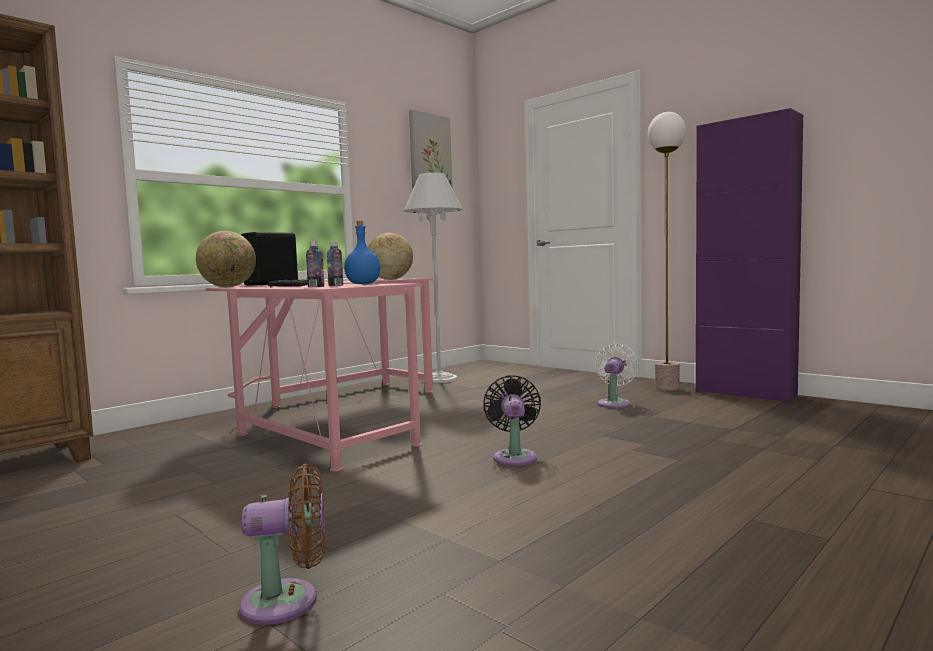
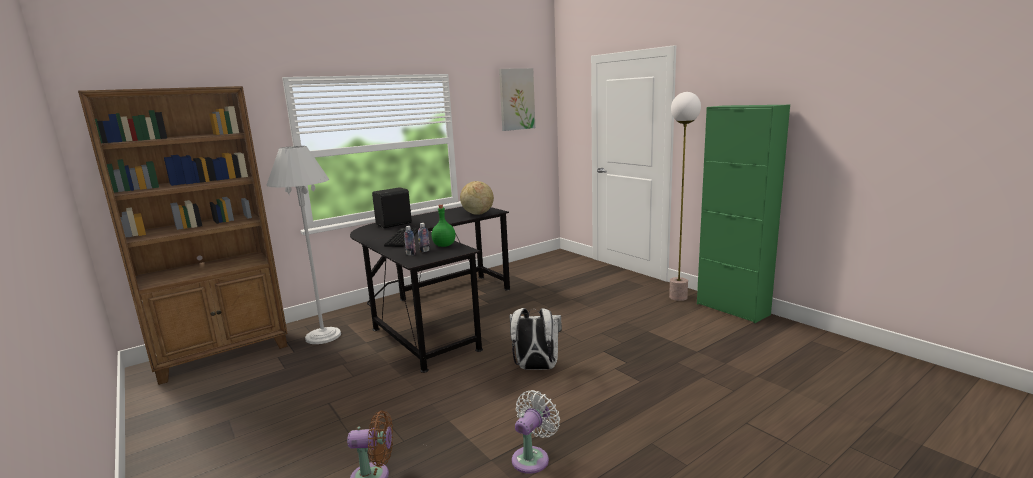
camera: 10 degrees right, 10 degrees up
globe [196,231,256,287] -> none
pink desk [205,278,433,472] -> black desk [350,206,510,373]
blue bottle [344,221,380,284] -> green bottle [432,205,456,247]
white floor lamp [404,173,463,383] -> white floor lamp moved to [266,146,341,344]
black fan [483,375,541,466] -> white backpack [510,308,562,370]
white fan [595,343,639,408] -> white fan moved to [512,390,560,474]
purple cabinet [696,108,803,403] -> green cabinet [697,105,790,323]

